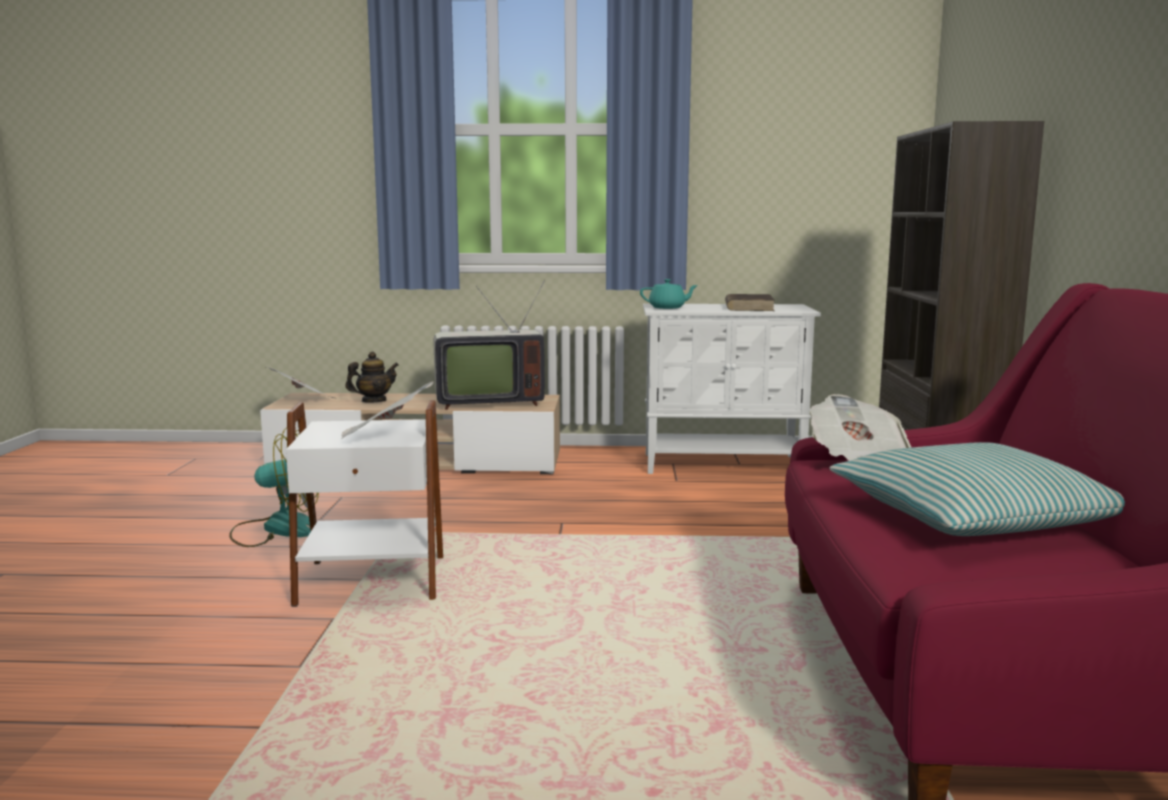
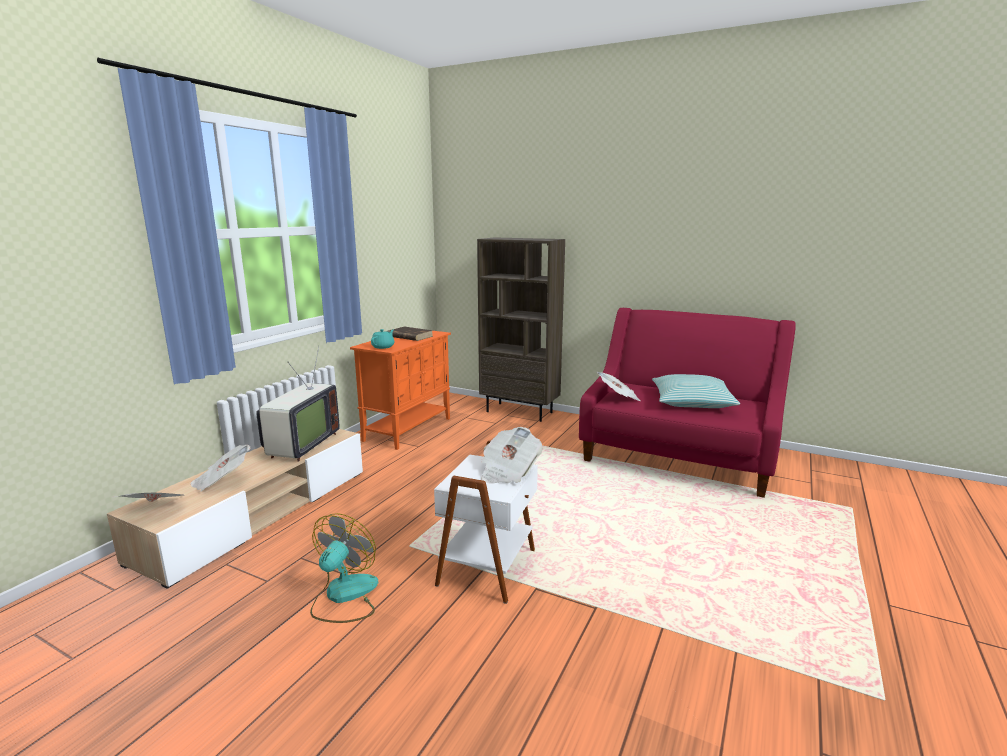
camera: 65 degrees left, 5 degrees up
teapot [345,351,399,402] -> newspaper [190,445,250,492]
white cabinet [643,304,821,474] -> orange cabinet [350,331,451,450]

